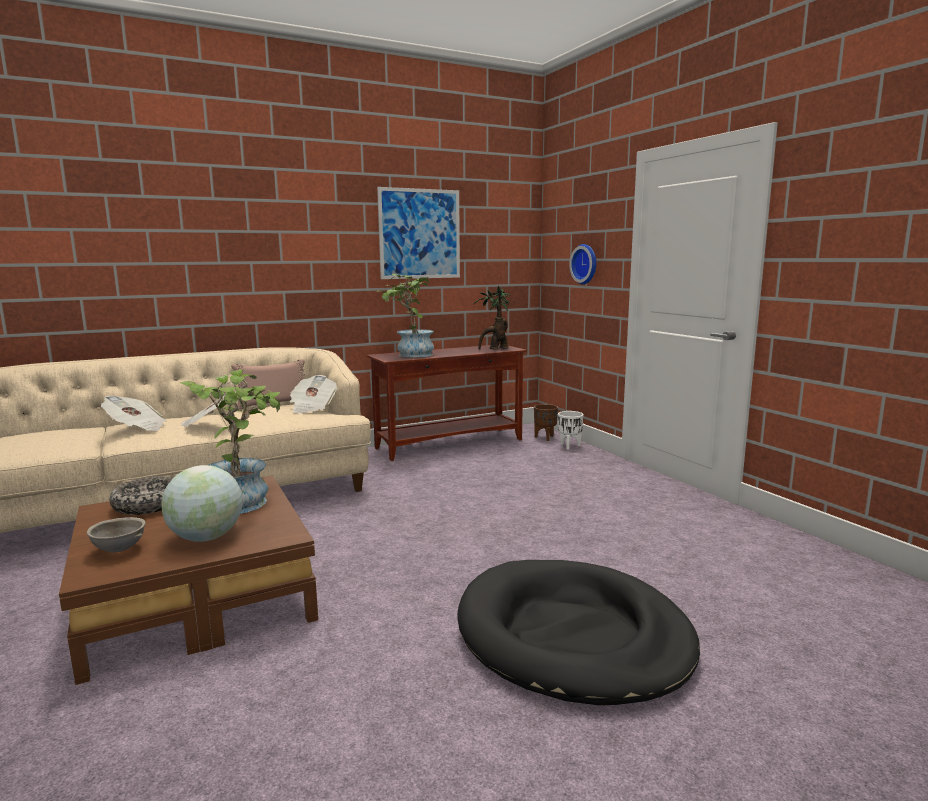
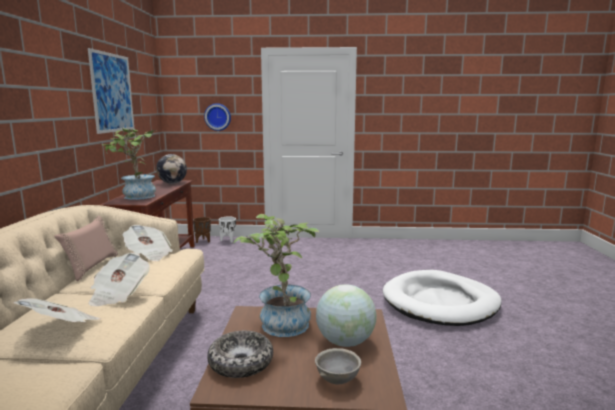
camera: 60 degrees left, 0 degrees up
black dog bed [457,560,700,705] -> white dog bed [383,270,502,326]
potted plant [473,286,511,350] -> globe [156,154,187,184]

